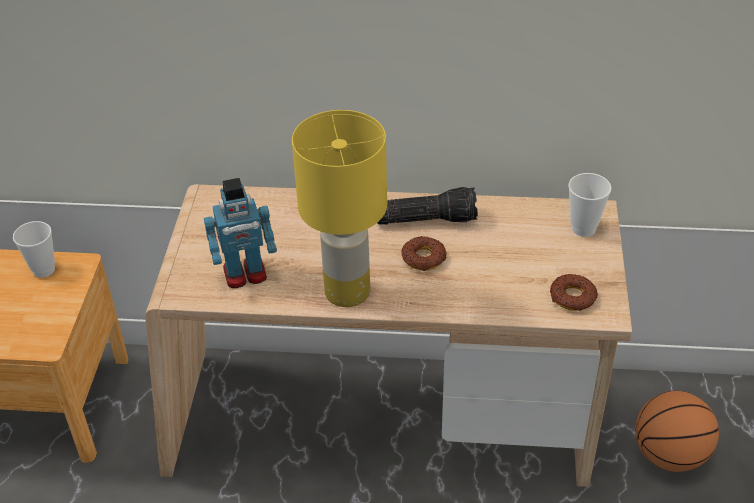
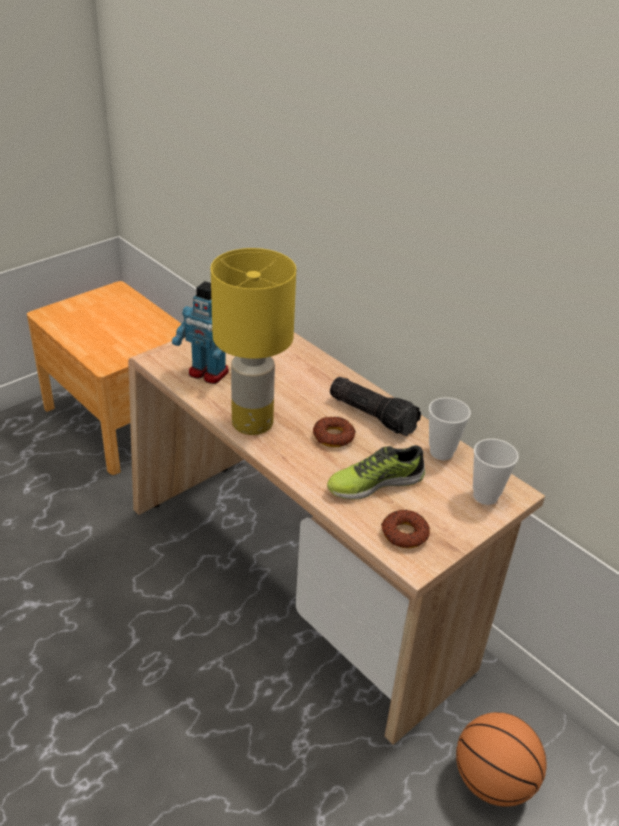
camera: 40 degrees right, 5 degrees down
cup [13,221,55,278] -> cup moved to [429,397,471,460]
none -> shoe [327,445,425,500]

